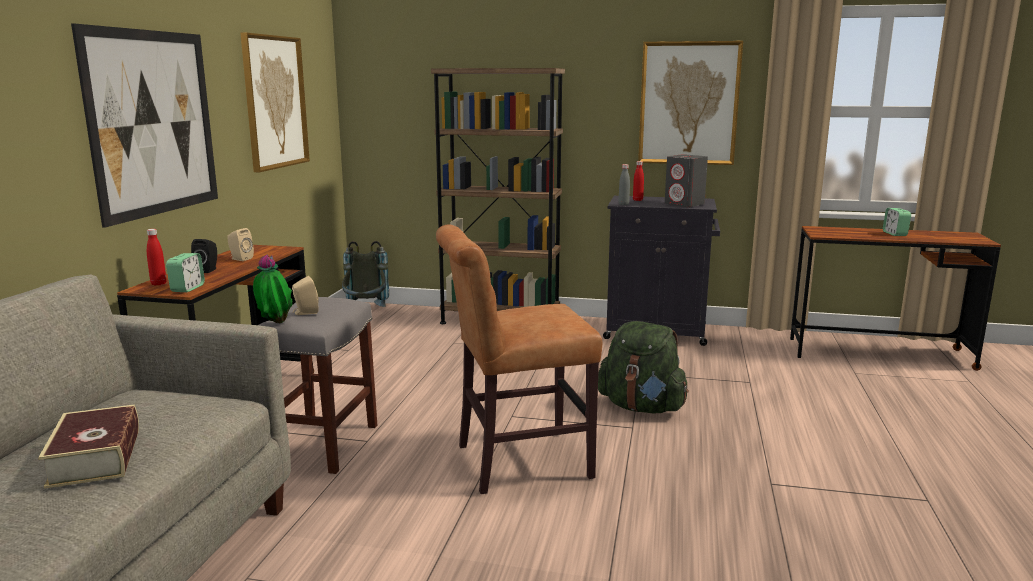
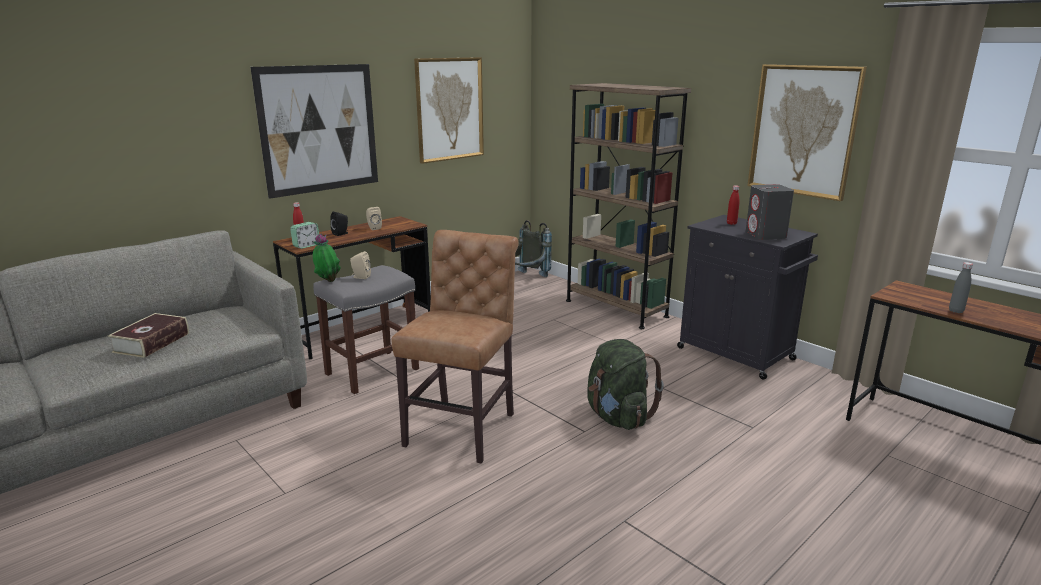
camera: 35 degrees right, 5 degrees up
brown chair [436,225,602,494] -> brown chair turned 90 degrees clockwise [391,230,518,463]
grey bottle [619,164,630,205] -> grey bottle moved to [949,262,973,313]
alarm clock [883,208,911,236] -> none

